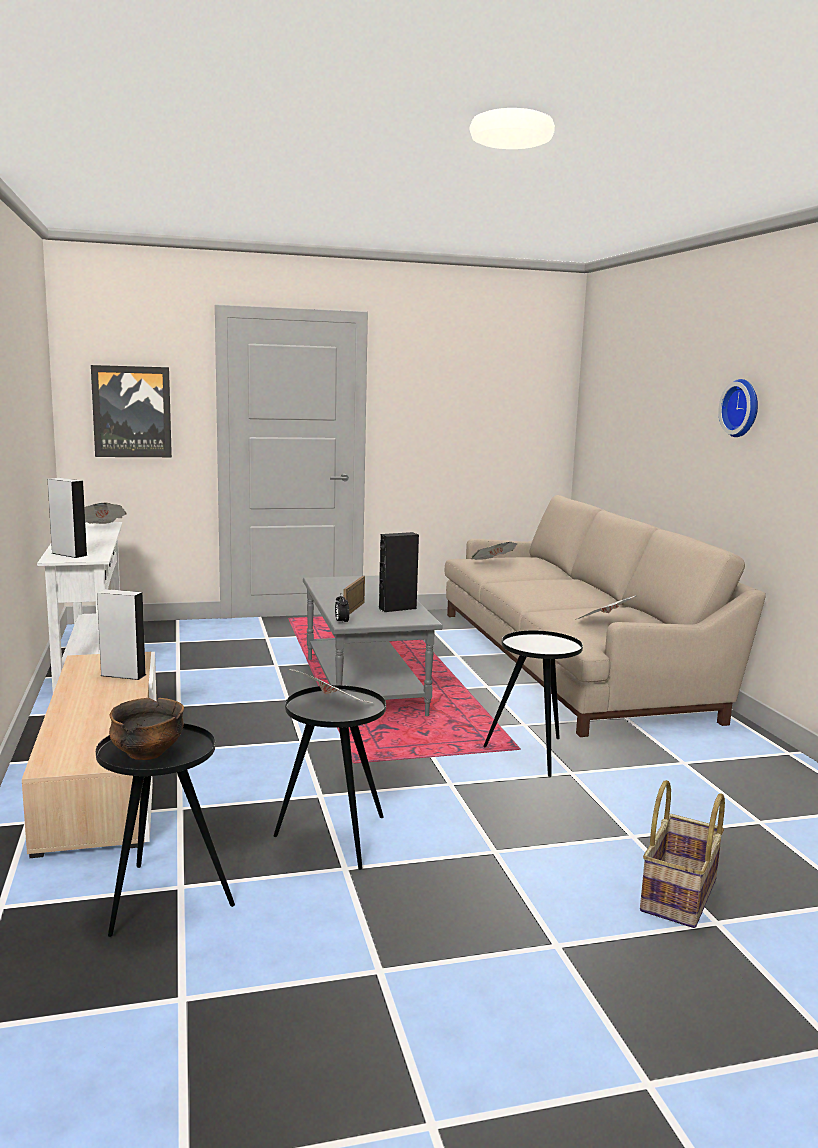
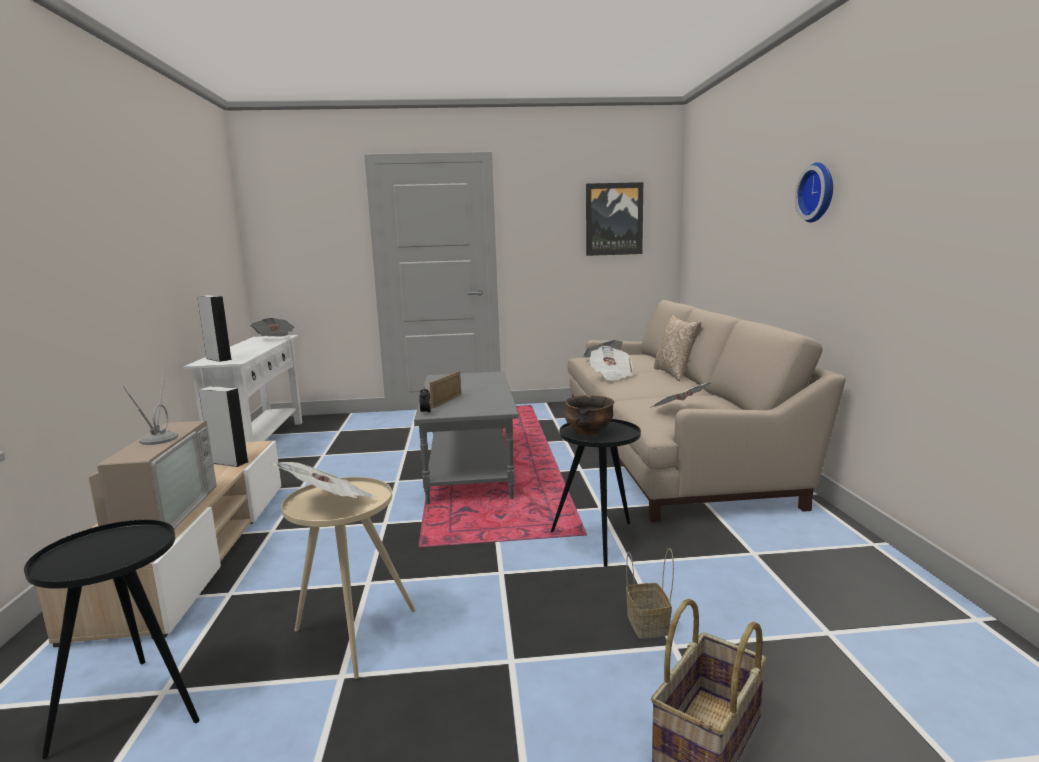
camera: 10 degrees right, 0 degrees up
picture [91,365,172,457] -> picture moved to [586,182,643,256]
bowl [109,698,184,760] -> bowl moved to [564,395,614,435]
black side table [273,685,386,870] -> beige side table [281,477,415,679]
black speaker [378,532,419,612] -> none
none -> television [89,368,217,530]
none -> newspaper [589,346,633,381]
none -> basket [626,548,674,639]
none -> pillow [654,315,701,381]

